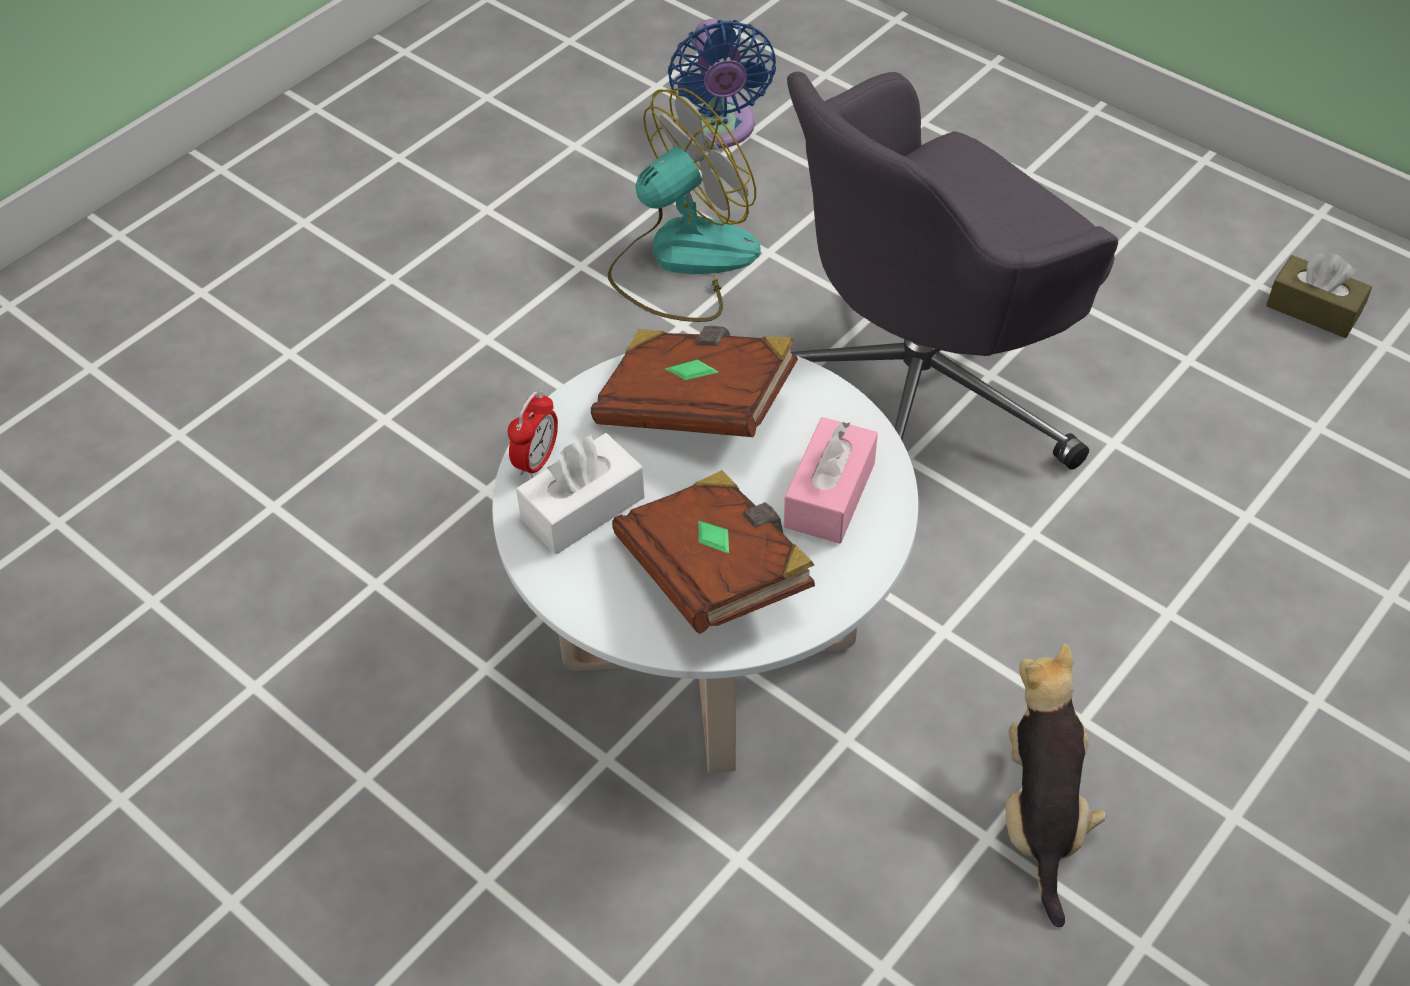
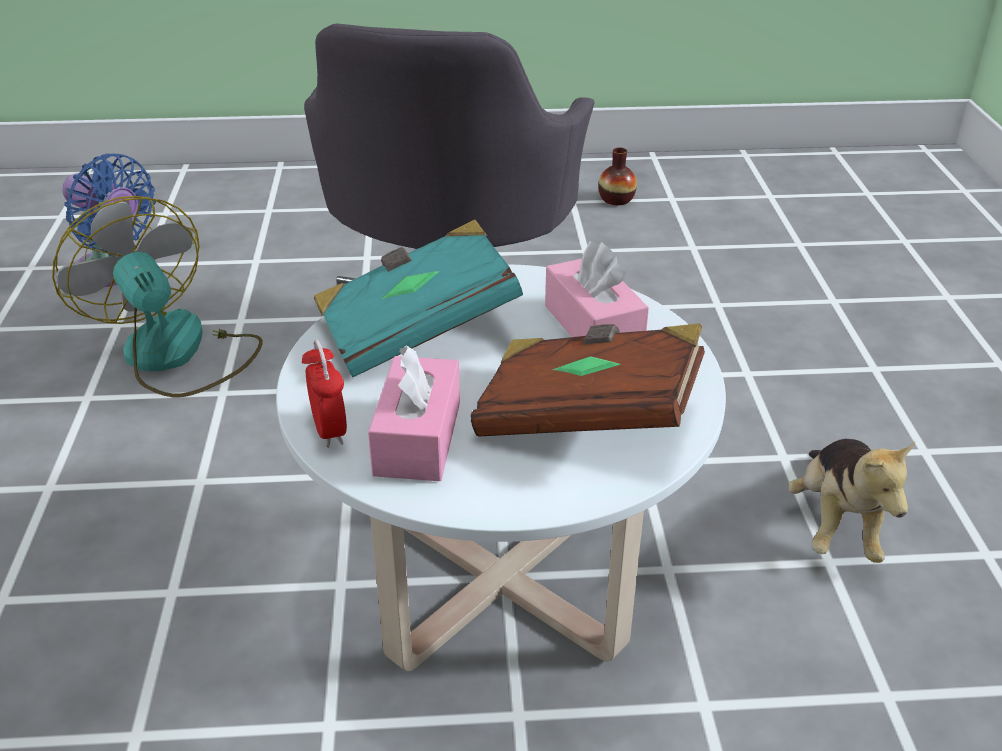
camera: 45 degrees left, 15 degrees down
white tissue box [516,433,645,554] -> pink tissue box [368,346,460,481]
brown book [591,326,798,437] -> turquoise book [314,220,523,377]
fan [608,88,761,322] -> fan turned 45 degrees counterclockwise [52,196,263,397]
plush toy [1005,643,1107,927] -> plush toy turned 135 degrees counterclockwise [788,439,915,563]
brown tissue box [1266,253,1372,338] -> vase [598,148,637,205]

